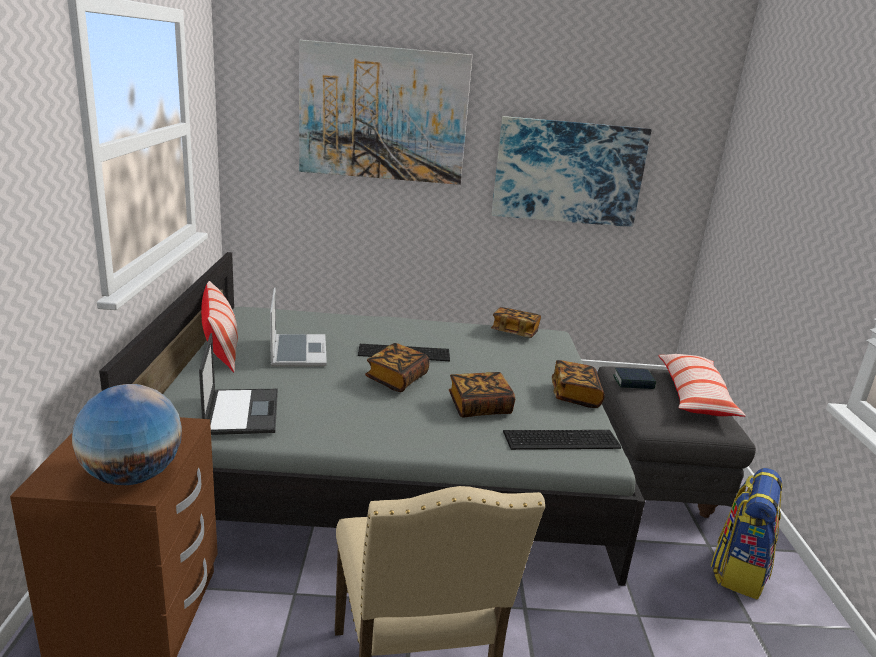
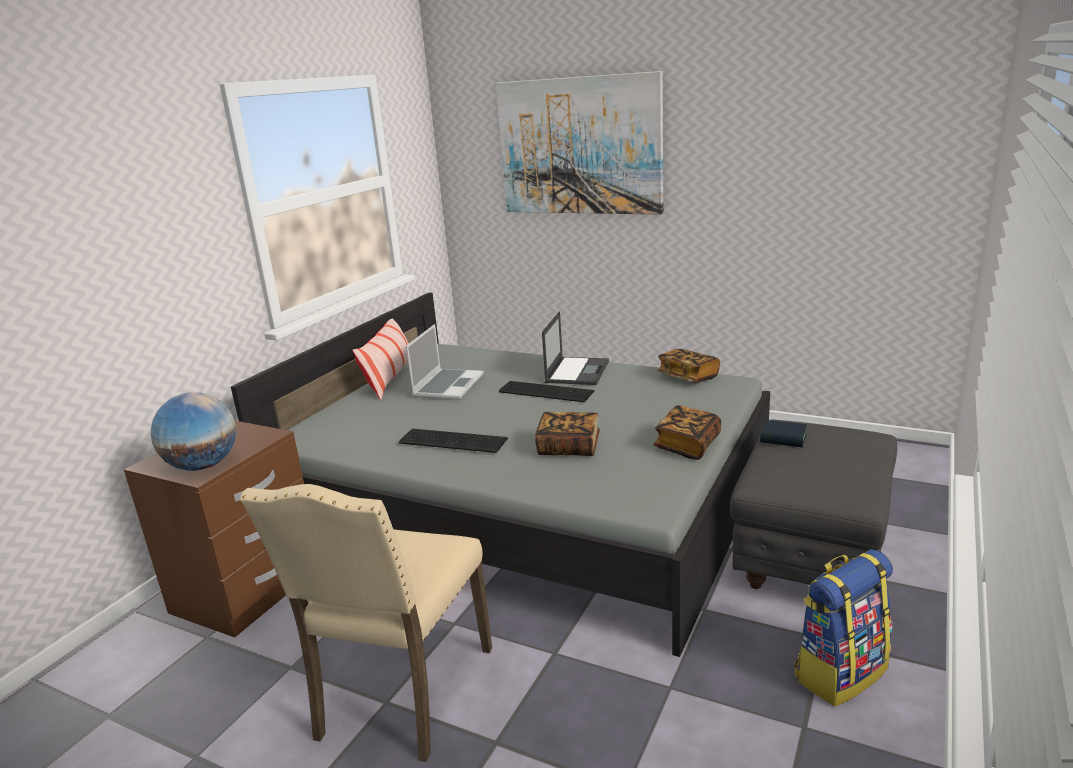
camera: 30 degrees right, 0 degrees up
laptop [199,333,278,435] -> laptop moved to [542,311,609,385]
book [365,343,430,392] -> none
picture [492,116,652,227] -> none
keyboard [503,430,621,450] -> keyboard moved to [399,429,508,453]
pillow [658,354,746,417] -> none

